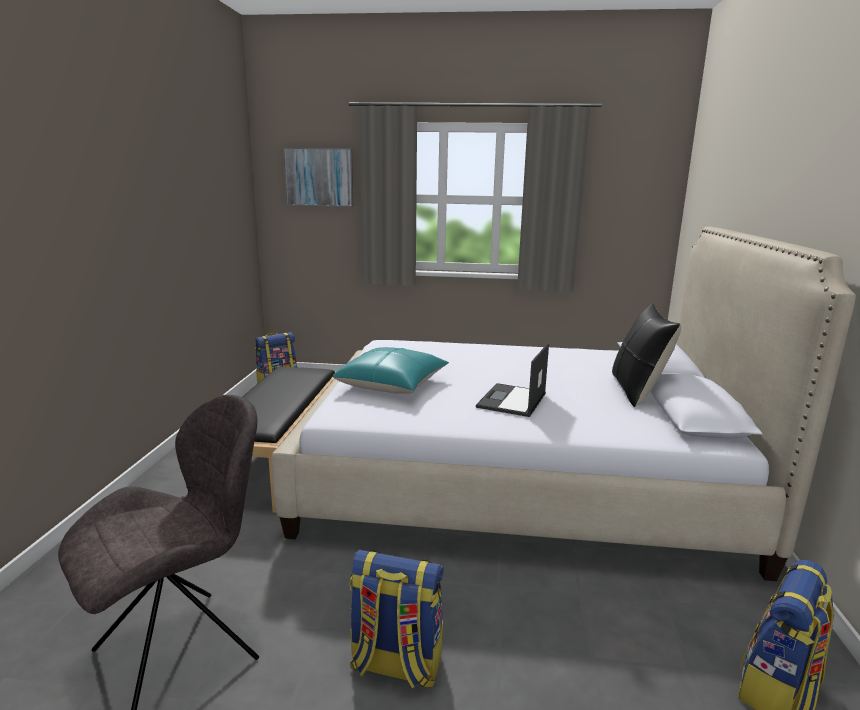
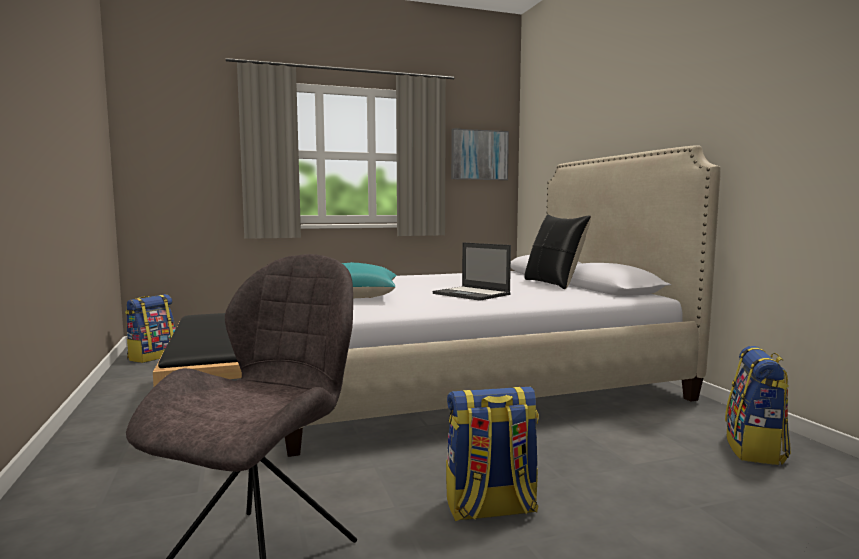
camera: 25 degrees left, 10 degrees down
picture [283,148,353,207] -> picture moved to [451,128,509,180]
laptop [476,343,549,417] -> laptop turned 45 degrees counterclockwise [433,242,511,301]

